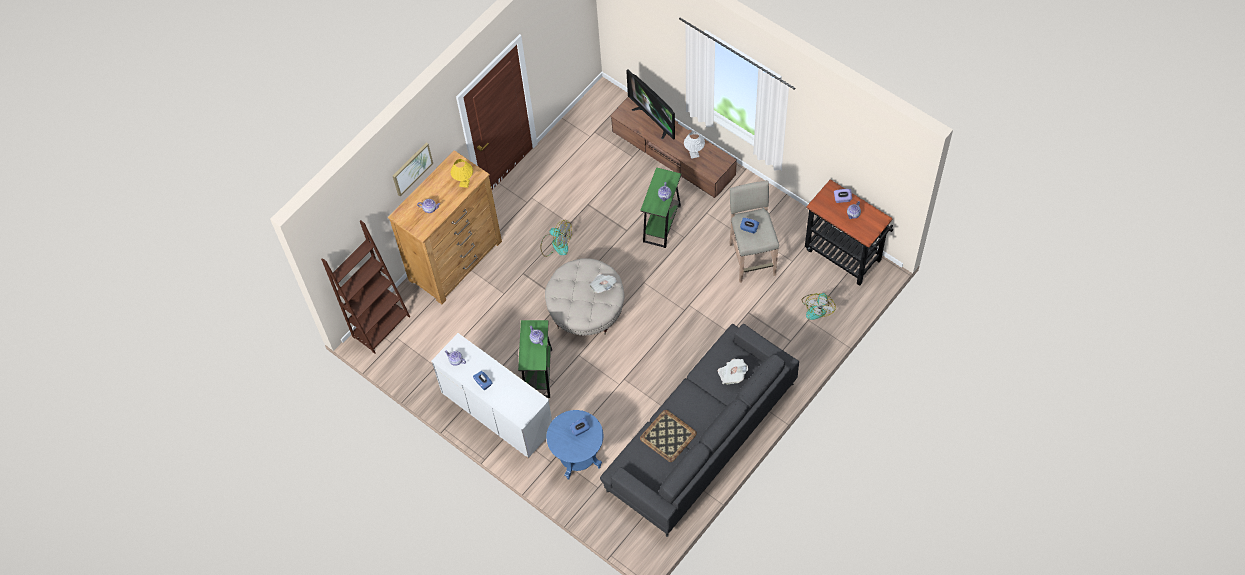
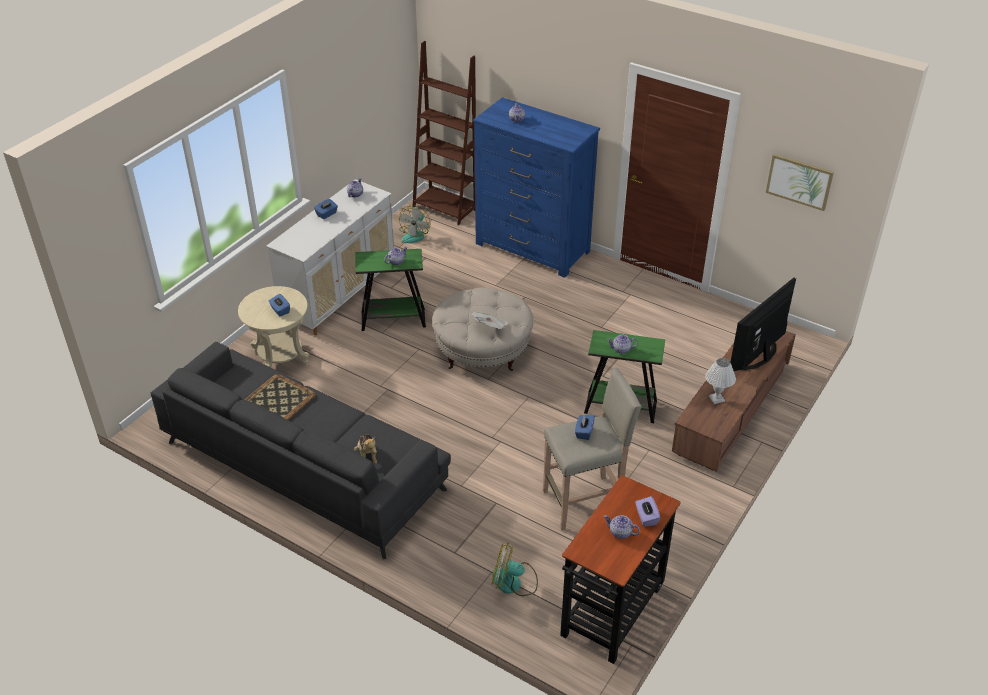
camera: 80 degrees right, 20 degrees down
brown dresser [388,150,502,305] -> blue dresser [473,97,600,278]
picture [393,143,433,196] -> picture moved to [766,154,834,211]
yellow table lamp [451,159,473,188] -> none
fan [540,220,572,257] -> fan moved to [399,205,430,243]
blue side table [547,410,603,480] -> beige side table [238,286,309,368]
newspaper [718,359,748,384] -> plush toy [354,434,377,464]

